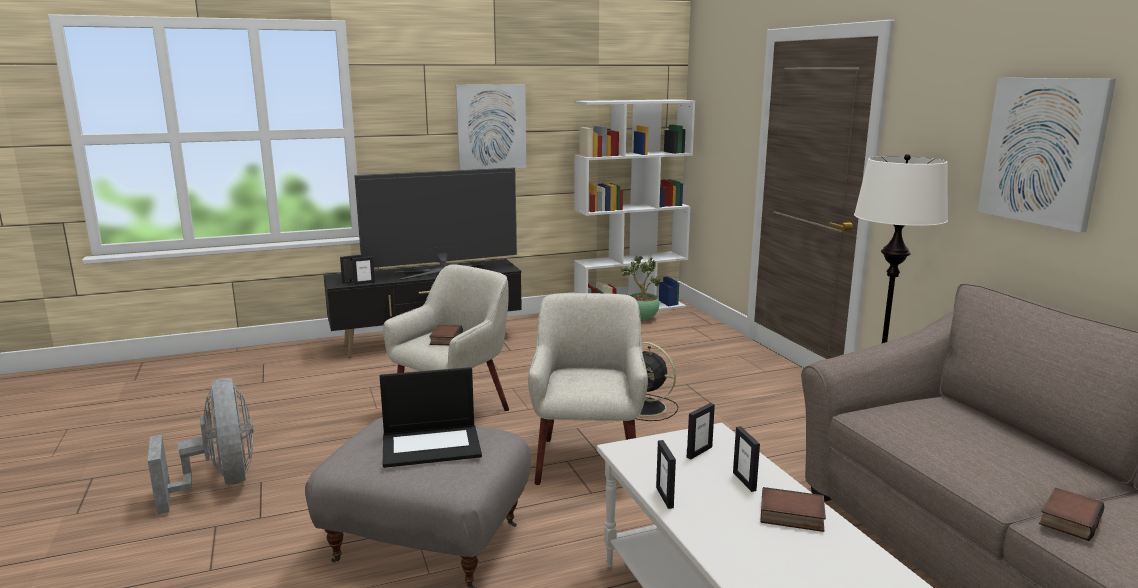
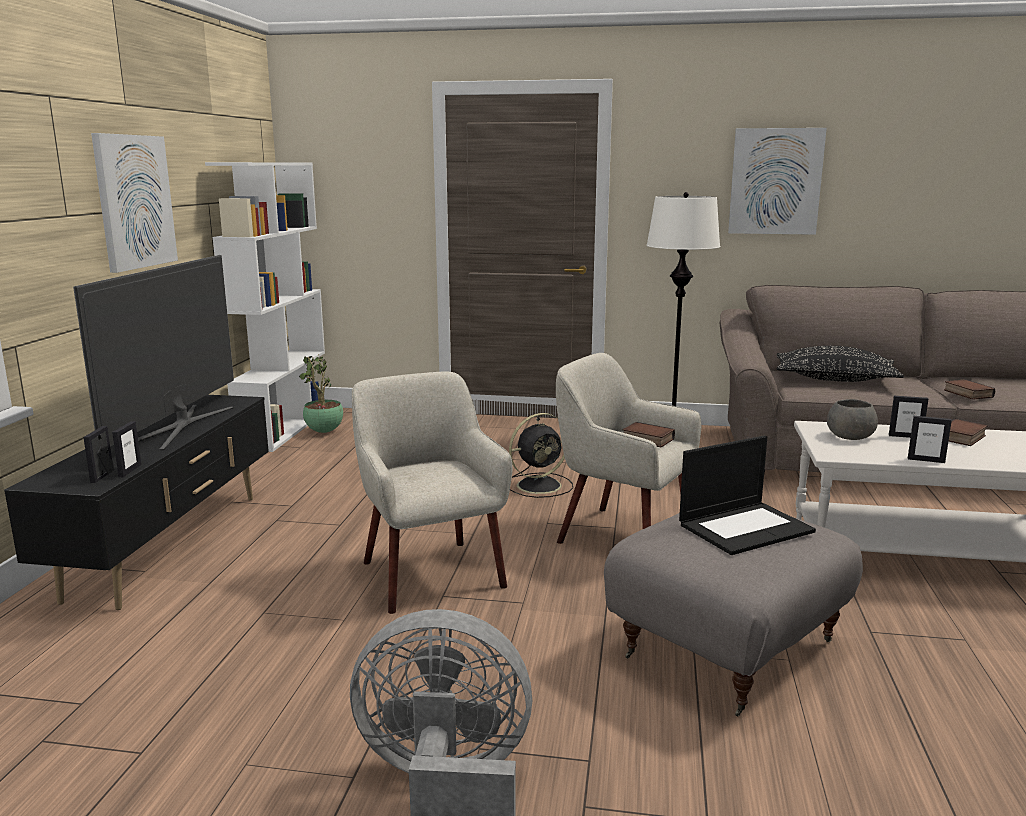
camera: 60 degrees left, 0 degrees up
laptop [380,367,482,468] -> laptop turned 45 degrees clockwise [679,435,816,555]
book [429,325,463,345] -> book moved to [622,422,675,447]
picture frame [687,403,715,459] -> grey bowl [827,399,878,440]
none -> black pillow [776,346,904,382]

